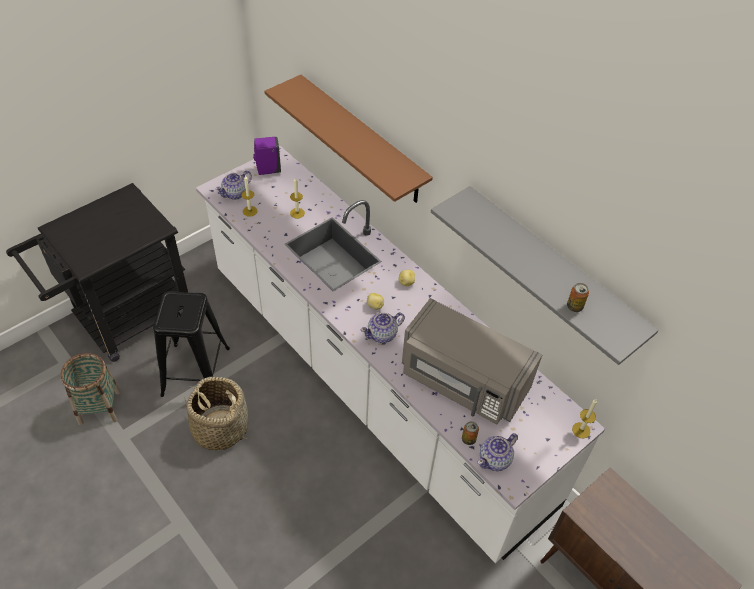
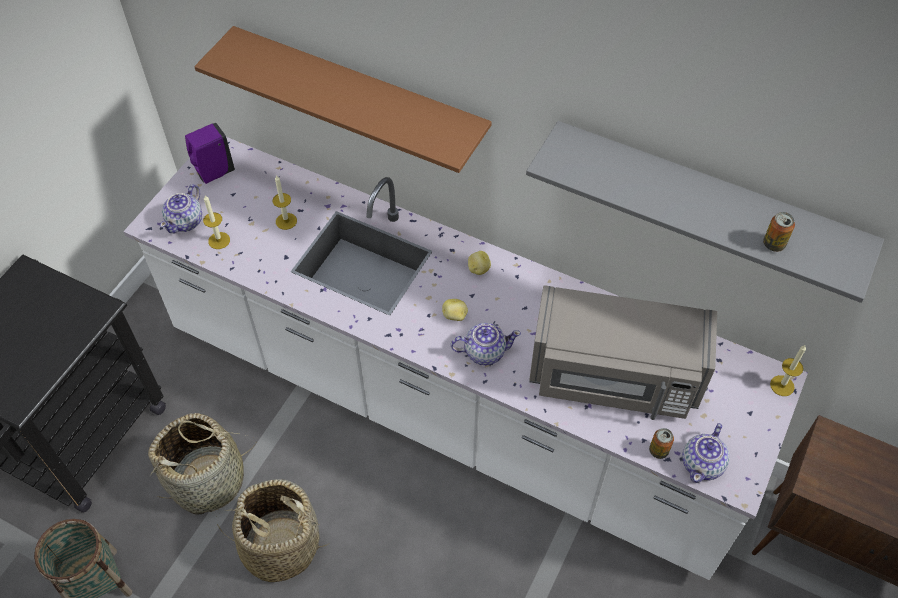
camera: 20 degrees left, 5 degrees up
black stool [153,291,230,397] -> basket [148,413,256,515]
teapot [361,312,405,343] -> teapot turned 135 degrees counterclockwise [451,323,521,365]

